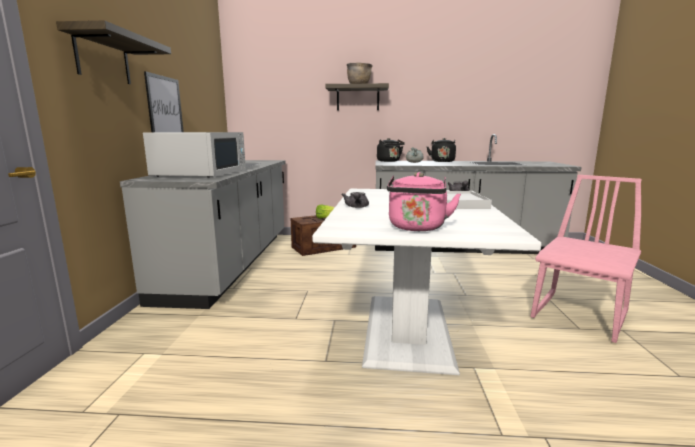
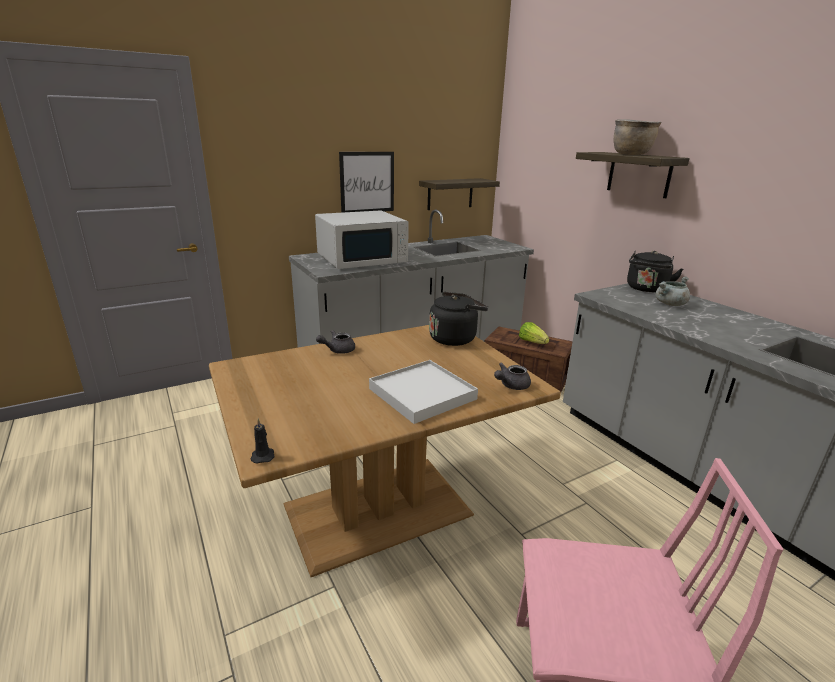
camera: 55 degrees right, 10 degrees up
shelf [56,20,171,84] -> shelf moved to [419,178,500,210]
white dining table [312,189,542,375] -> brown dining table [209,325,561,577]
pink kettle [387,172,461,231] -> none
black kettle [426,138,456,162] -> black kettle moved to [429,292,488,346]
none -> black candle [250,418,275,464]

